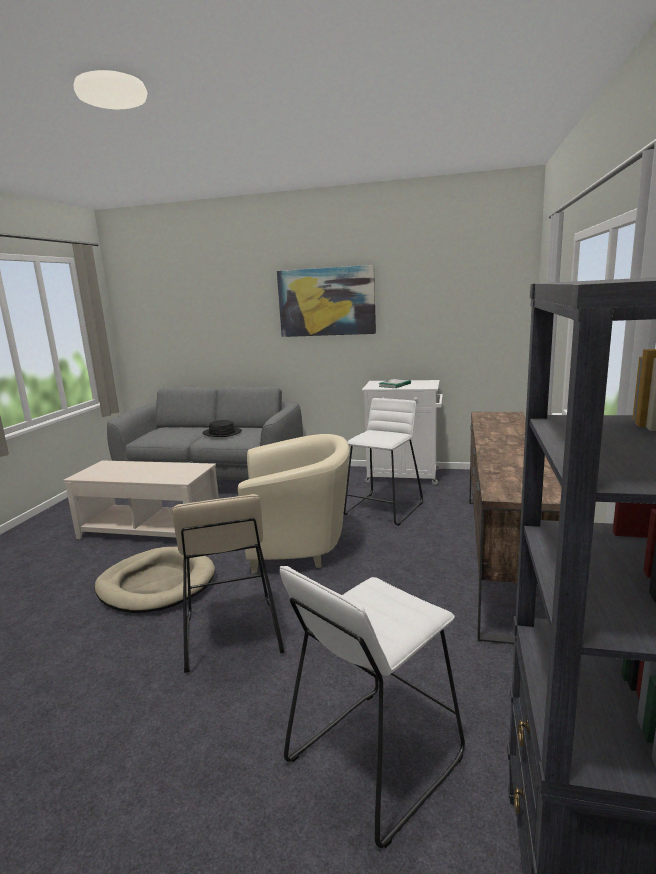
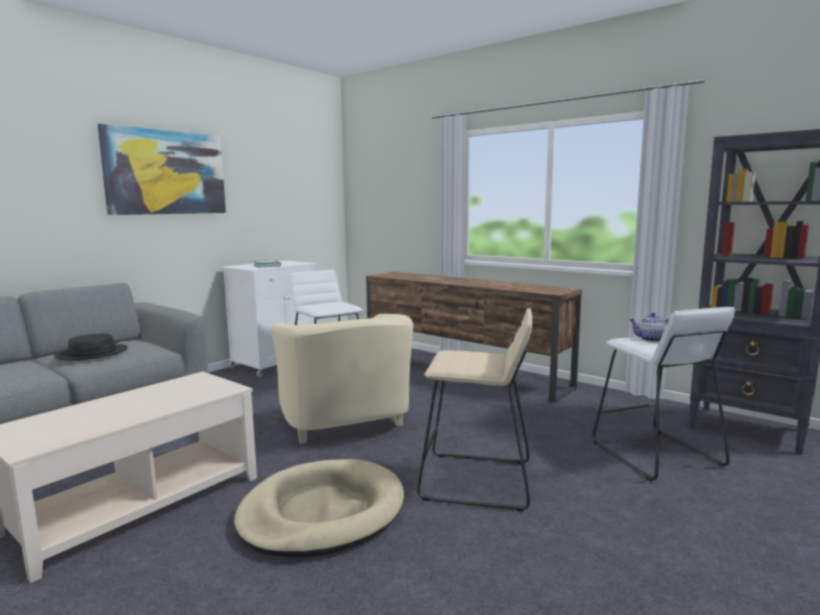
camera: 65 degrees left, 5 degrees down
beige armchair [238,434,349,573] -> beige armchair turned 135 degrees clockwise [271,314,413,444]
none -> teapot [630,313,670,342]

